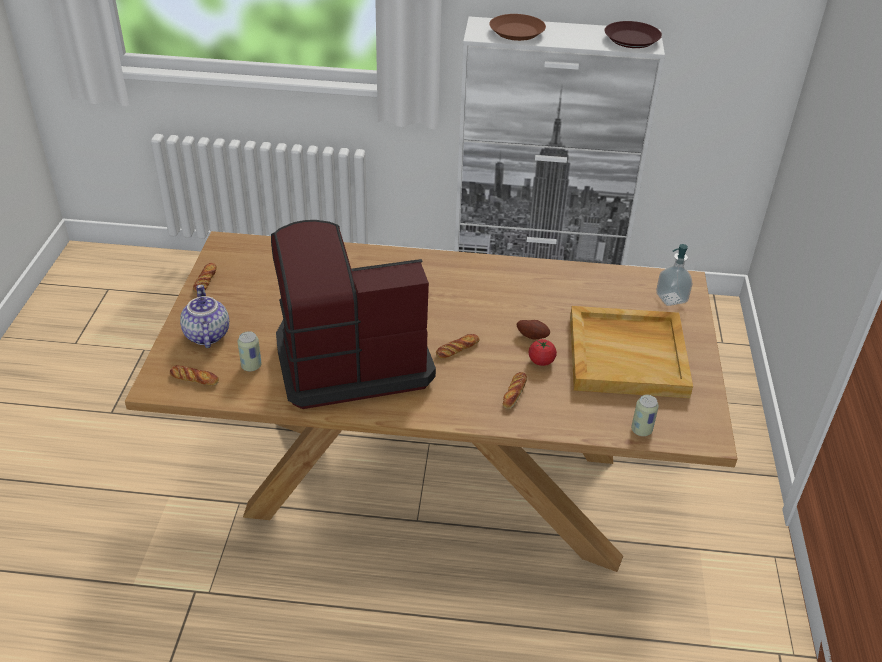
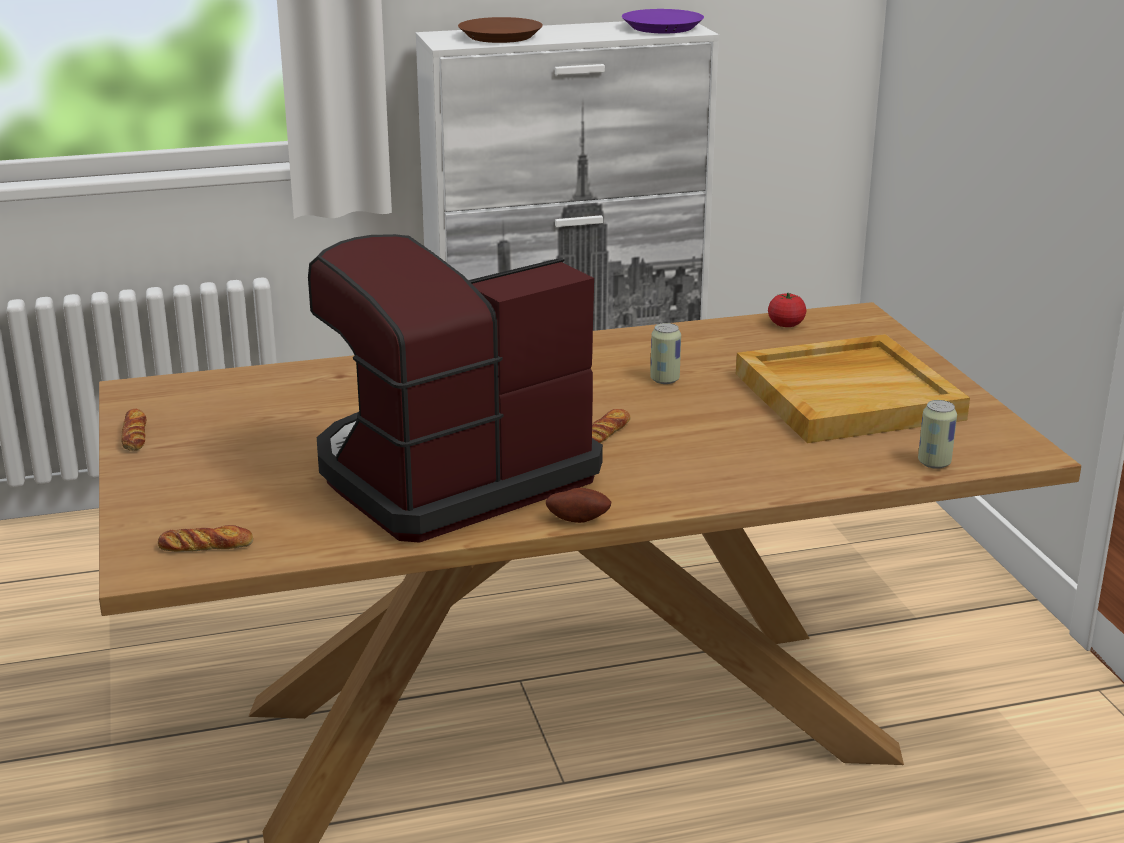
camera: 20 degrees left, 15 degrees down
teapot [180,285,229,348] -> none
can [238,331,262,371] -> can moved to [650,323,681,384]
bread [503,372,527,409] -> none
potato [517,320,550,339] -> potato moved to [546,488,611,523]
tomato [528,339,557,366] -> tomato moved to [768,293,806,327]
brown plate [604,21,662,48] -> purple plate [622,9,704,34]
soap dispenser [656,244,692,306] -> none

